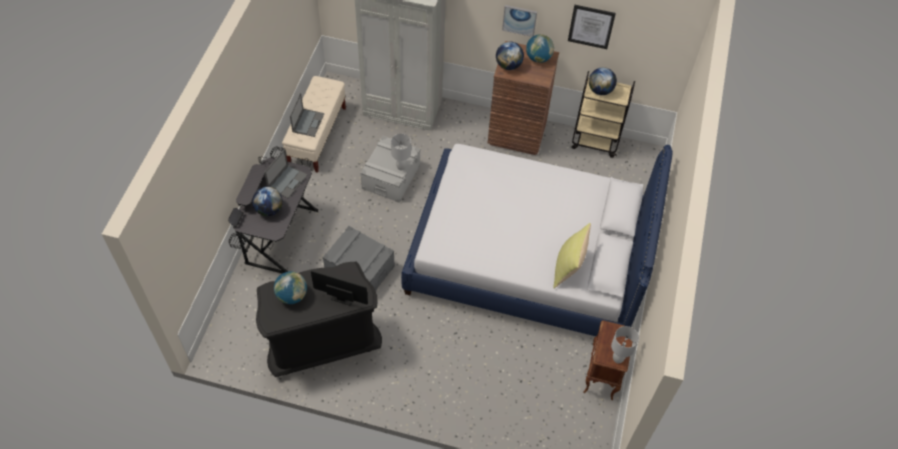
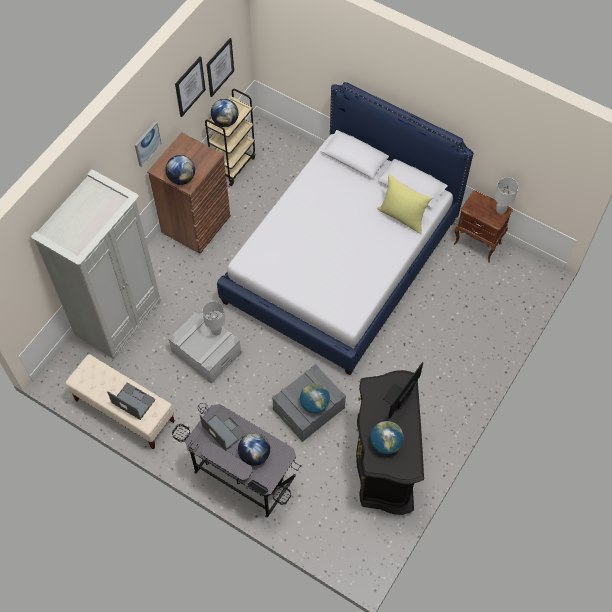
camera: 70 degrees left, 5 degrees up
globe [526,34,554,63] -> globe moved to [300,383,330,414]
none -> picture [206,38,234,97]

